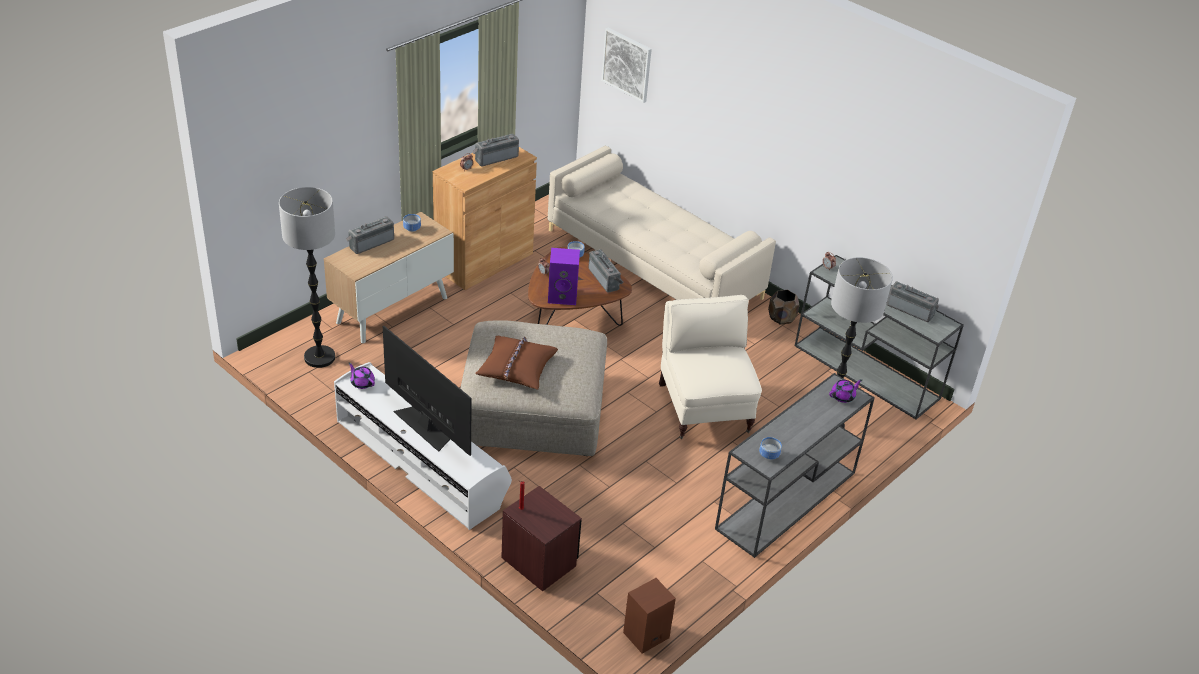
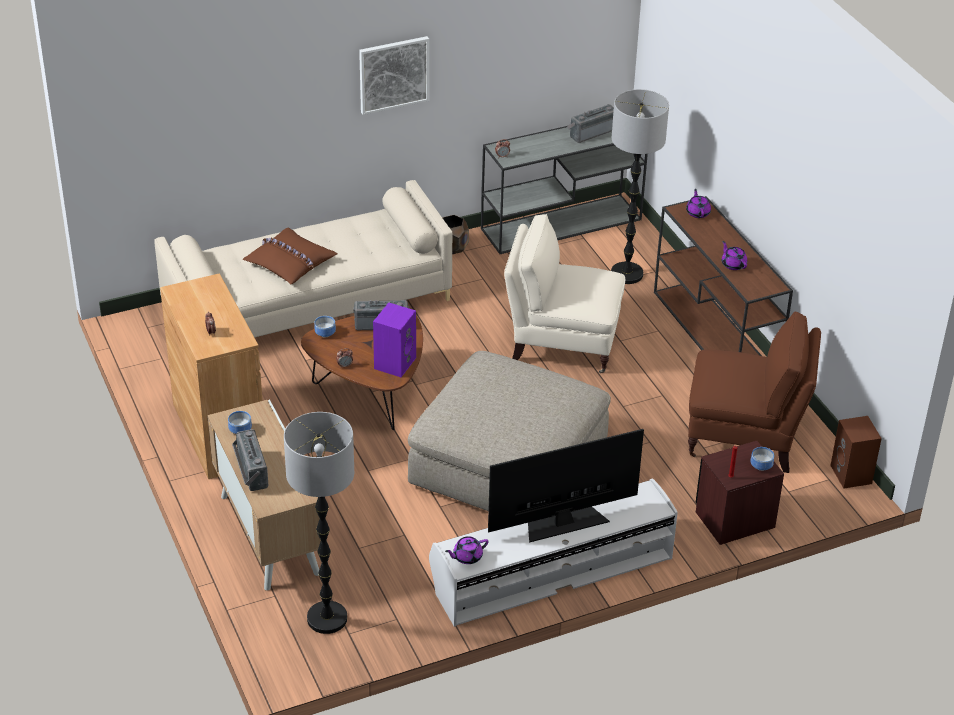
camera: 65 degrees left, 0 degrees up
radio [473,133,519,166] -> none
brown pillow [475,336,558,390] -> brown pillow moved to [243,228,338,285]
picture [601,27,652,103] -> picture moved to [359,36,429,115]
grey console table [715,373,875,558] -> brown console table [654,196,793,356]
bowl [759,437,782,460] -> bowl moved to [750,447,774,471]
none -> brown armchair [688,312,821,473]
none -> purple teapot [722,241,747,270]

